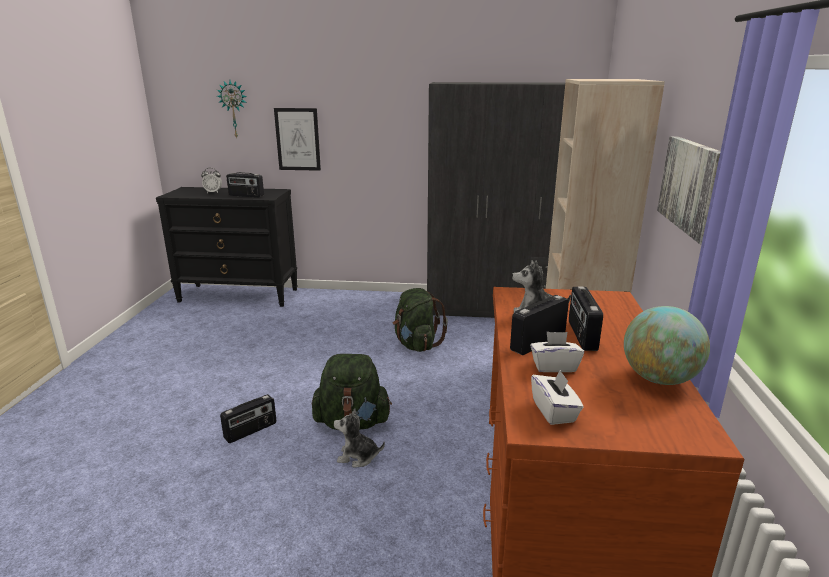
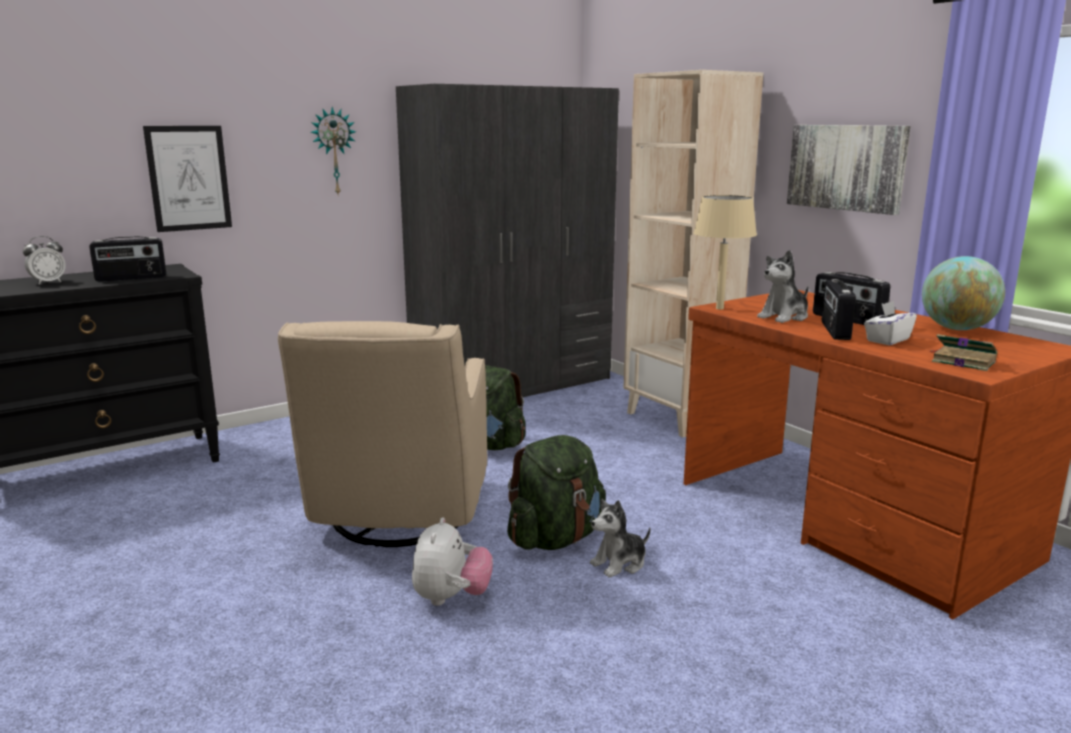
camera: 40 degrees left, 5 degrees down
wall clock [217,80,247,139] -> wall clock moved to [311,107,356,194]
radio [220,394,277,443] -> plush toy [412,517,493,606]
white tissue box [531,370,583,425] -> book [929,334,997,371]
none -> beige armchair [278,321,487,547]
none -> beige table lamp [694,195,757,310]

